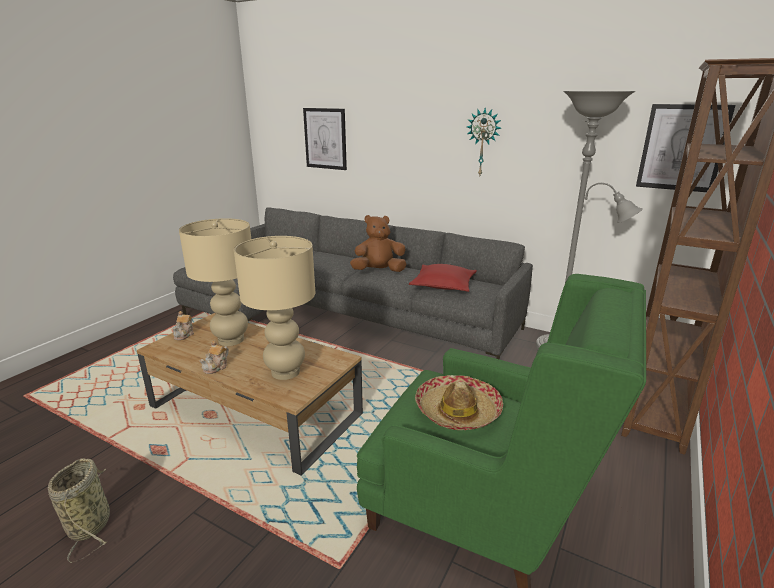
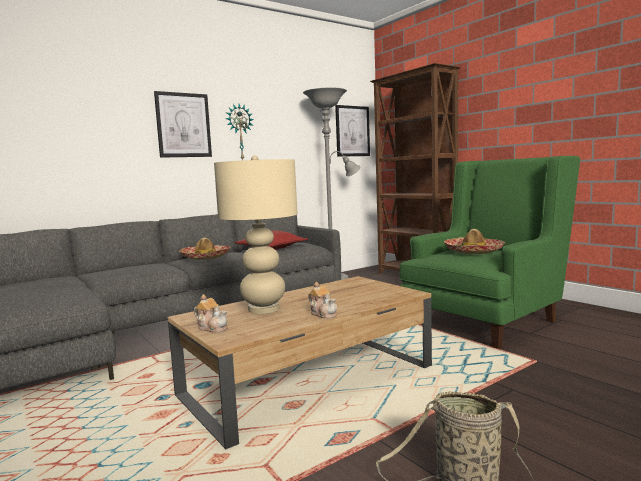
camera: 65 degrees left, 15 degrees down
beige table lamp [234,236,315,380] -> none
picture [303,108,347,170] -> picture moved to [154,91,212,158]
brown plush toy [350,215,407,272] -> hat [179,238,231,260]

